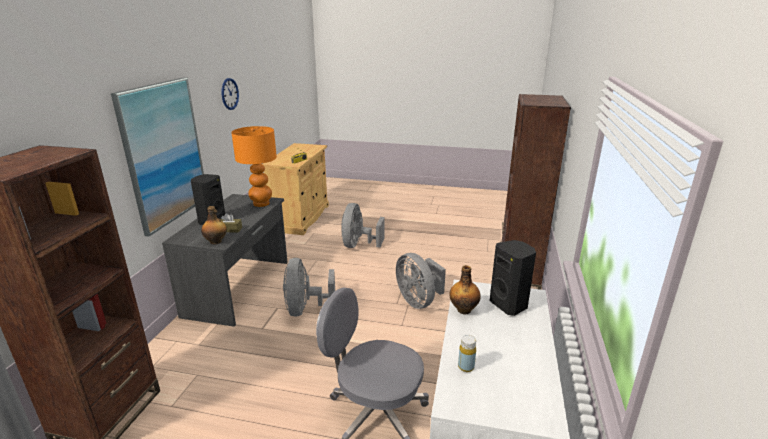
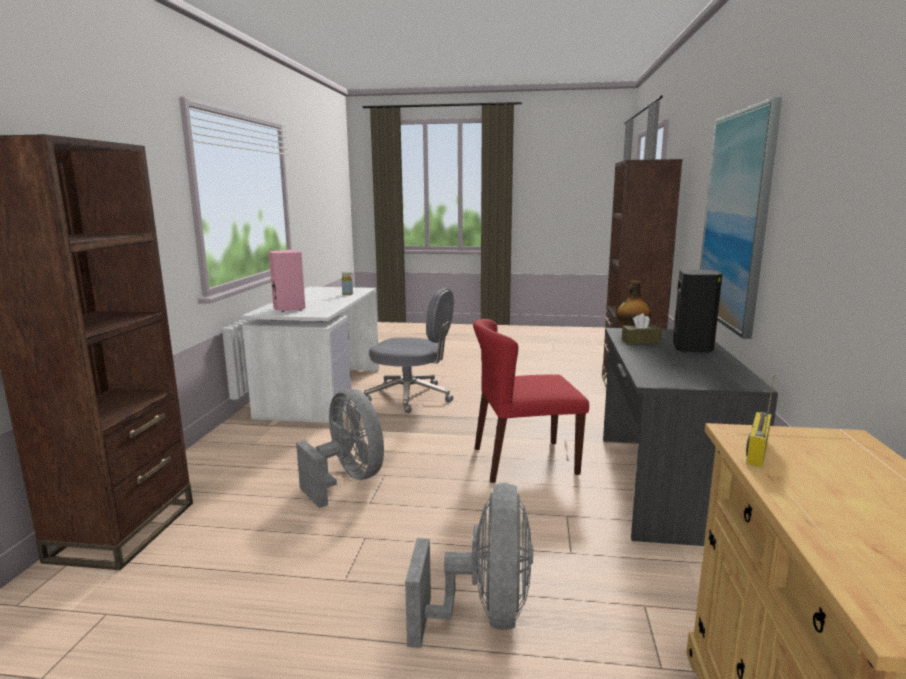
camera: 175 degrees right, 10 degrees down
wall clock [221,78,239,110] -> none
orange table lamp [231,126,277,207] -> none
grey fan [283,258,335,316] -> red chair [473,319,589,483]
bottle [449,265,481,314] -> none
black speaker [490,240,536,316] -> pink speaker [269,250,305,312]

